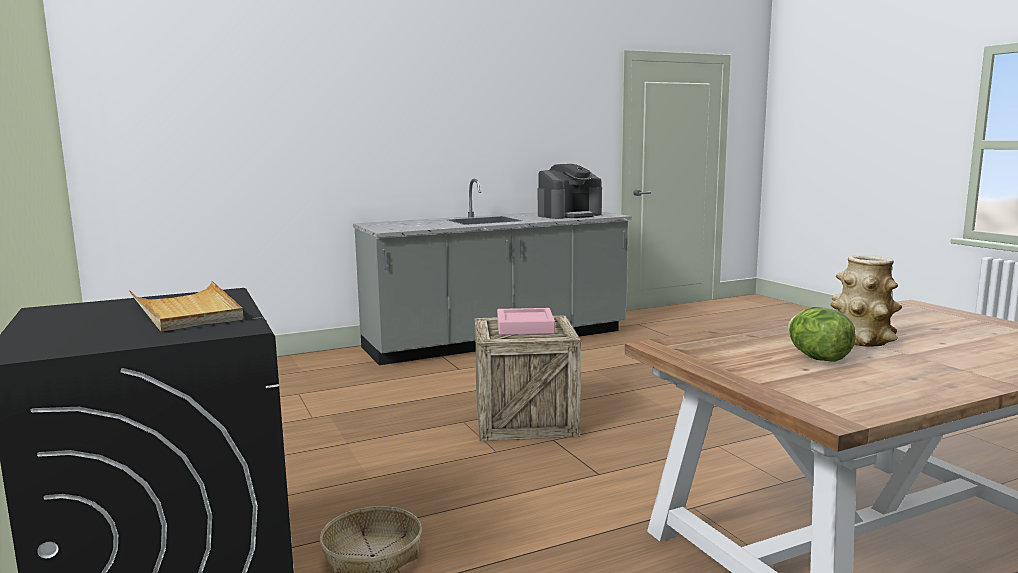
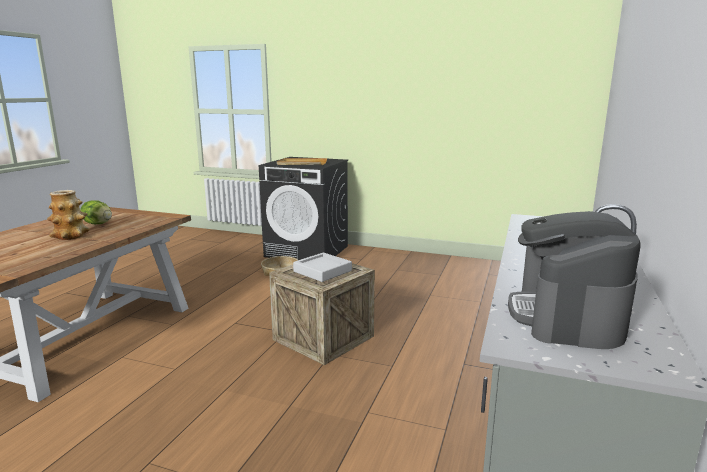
camera: 135 degrees right, 5 degrees up
pink tray [497,308,555,335] -> grey tray [293,252,352,282]

